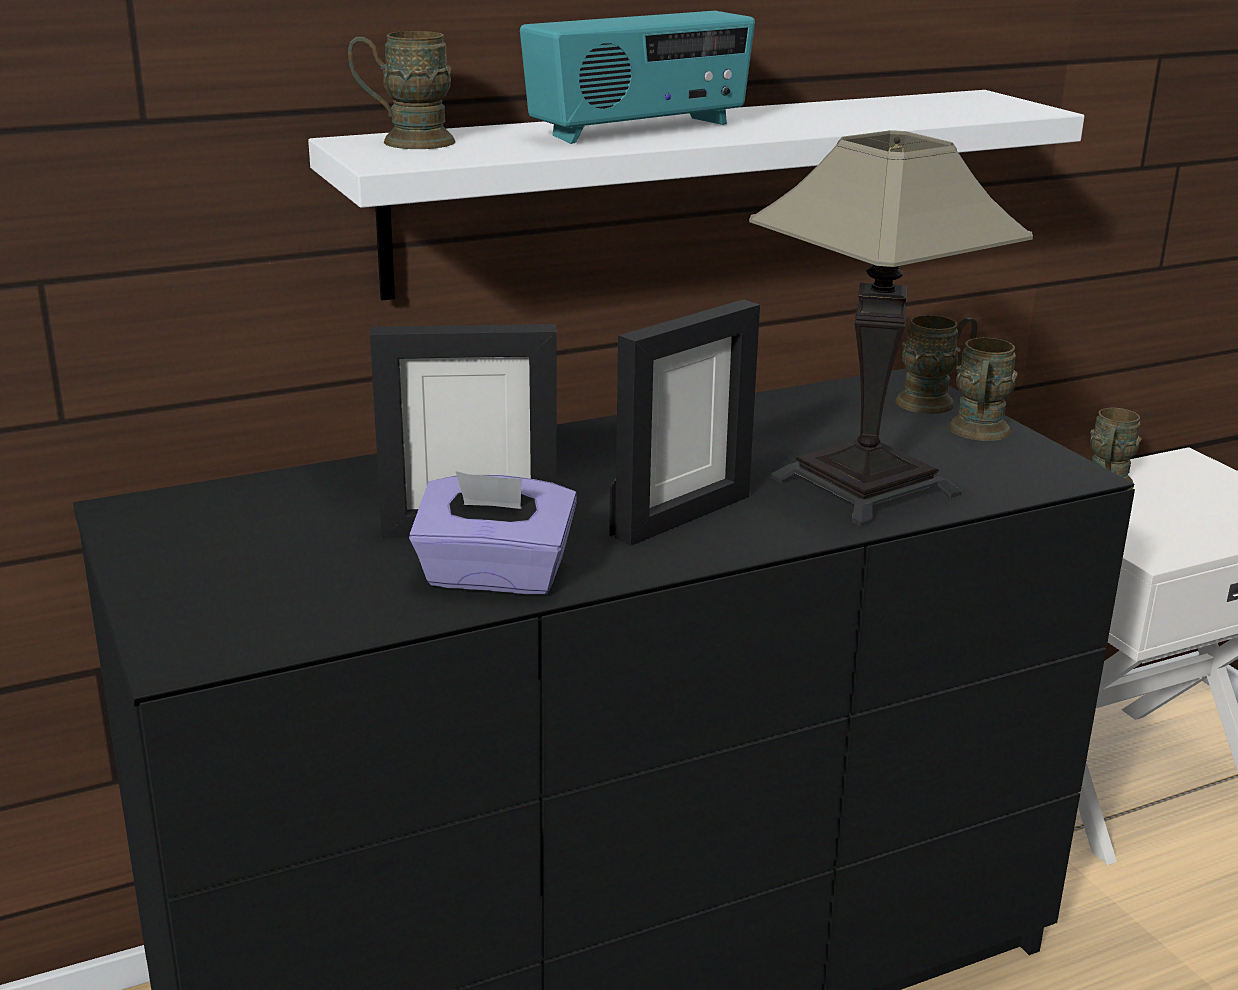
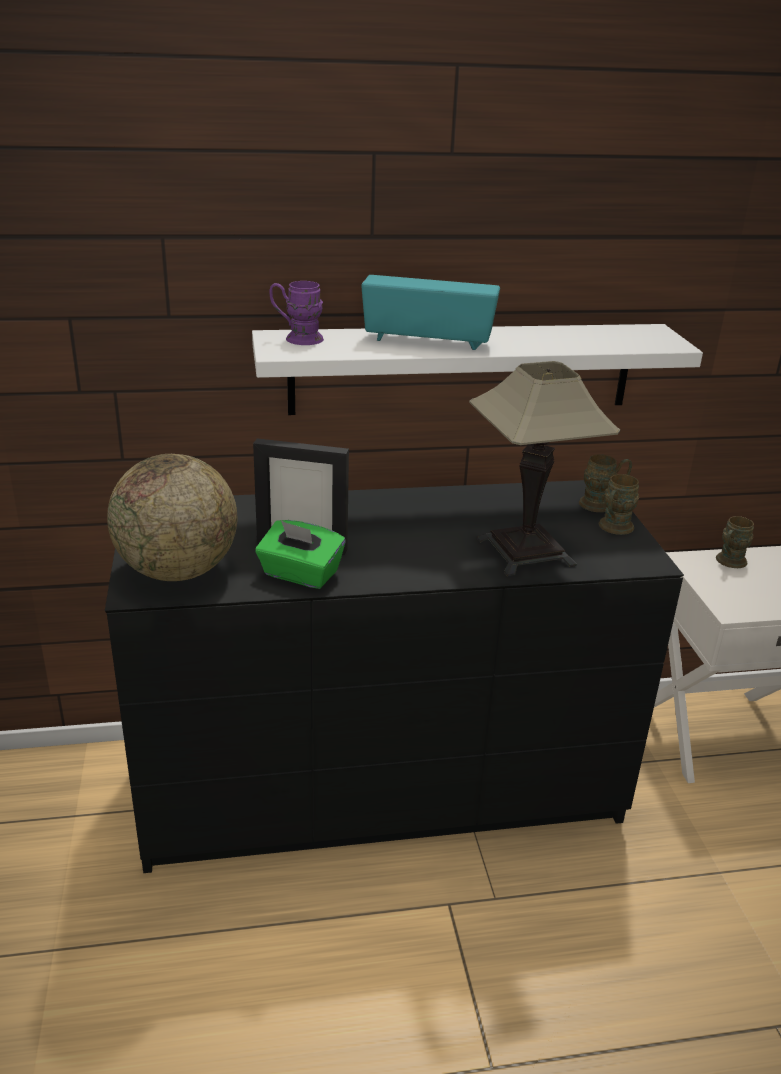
camera: 15 degrees right, 5 degrees up
brown mug [348,31,455,149] -> purple mug [270,281,324,345]
purple tissue box [409,471,577,594] -> green tissue box [255,520,345,589]
radio [520,11,755,144] -> radio turned 150 degrees counterclockwise [361,275,500,350]
picture frame [609,299,760,546] -> none
none -> globe [107,454,237,581]

